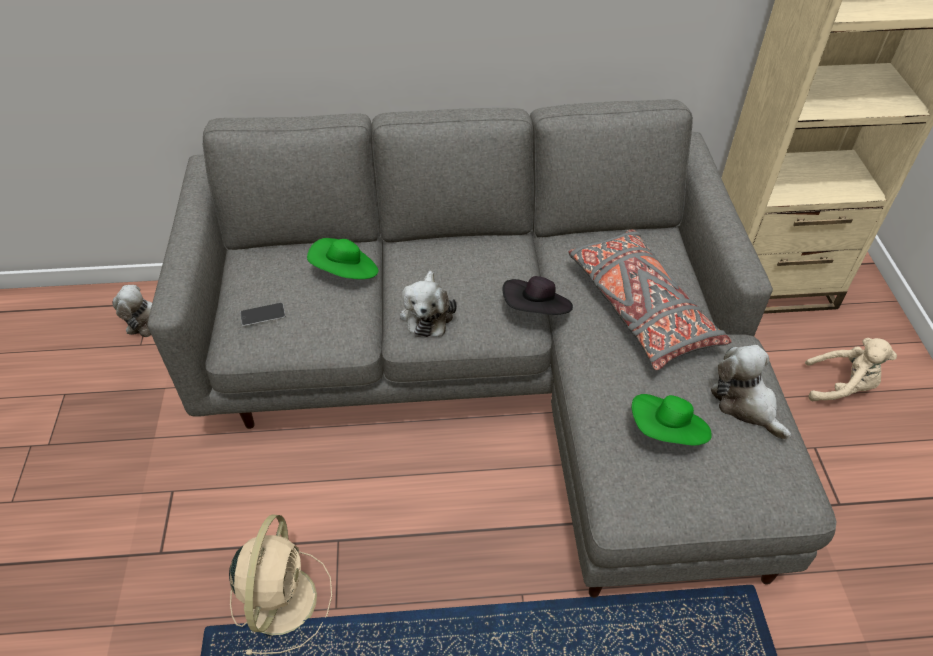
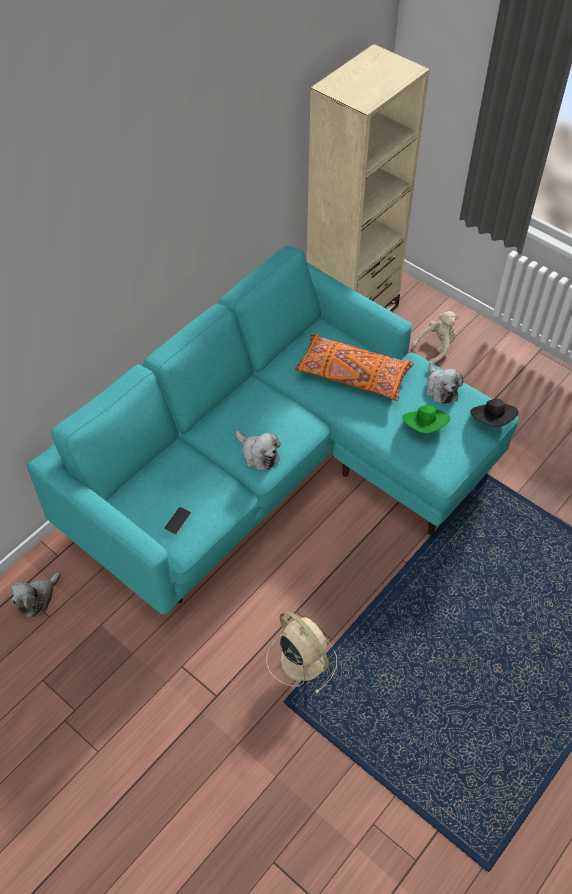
camera: 45 degrees left, 5 degrees up
grey sofa [147,99,837,598] -> turquoise sofa [27,246,518,614]
green hat [307,238,378,279] -> none
black hat [502,276,573,315] -> black hat moved to [470,399,518,427]
grey pillow [569,229,732,371] -> orange pillow [295,334,414,401]
plush toy [711,345,791,440] -> plush toy turned 120 degrees counterclockwise [426,361,463,404]

